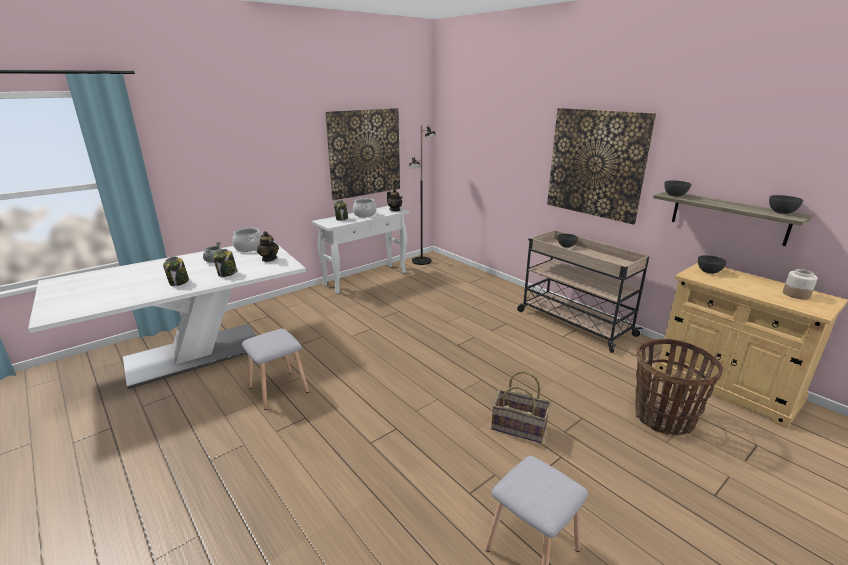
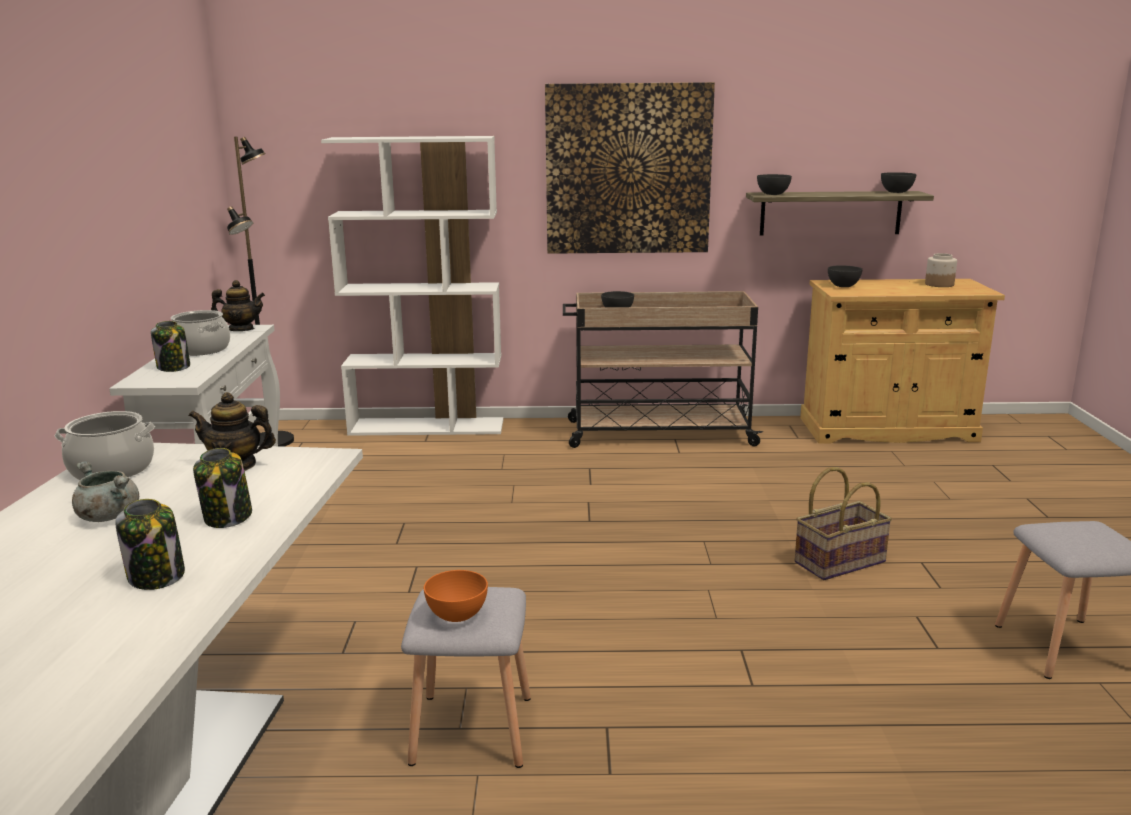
camera: 50 degrees left, 5 degrees down
picture [325,108,400,200] -> none
basket [635,338,723,435] -> none
none -> white bookcase [321,136,503,436]
none -> orange bowl [424,570,488,622]

